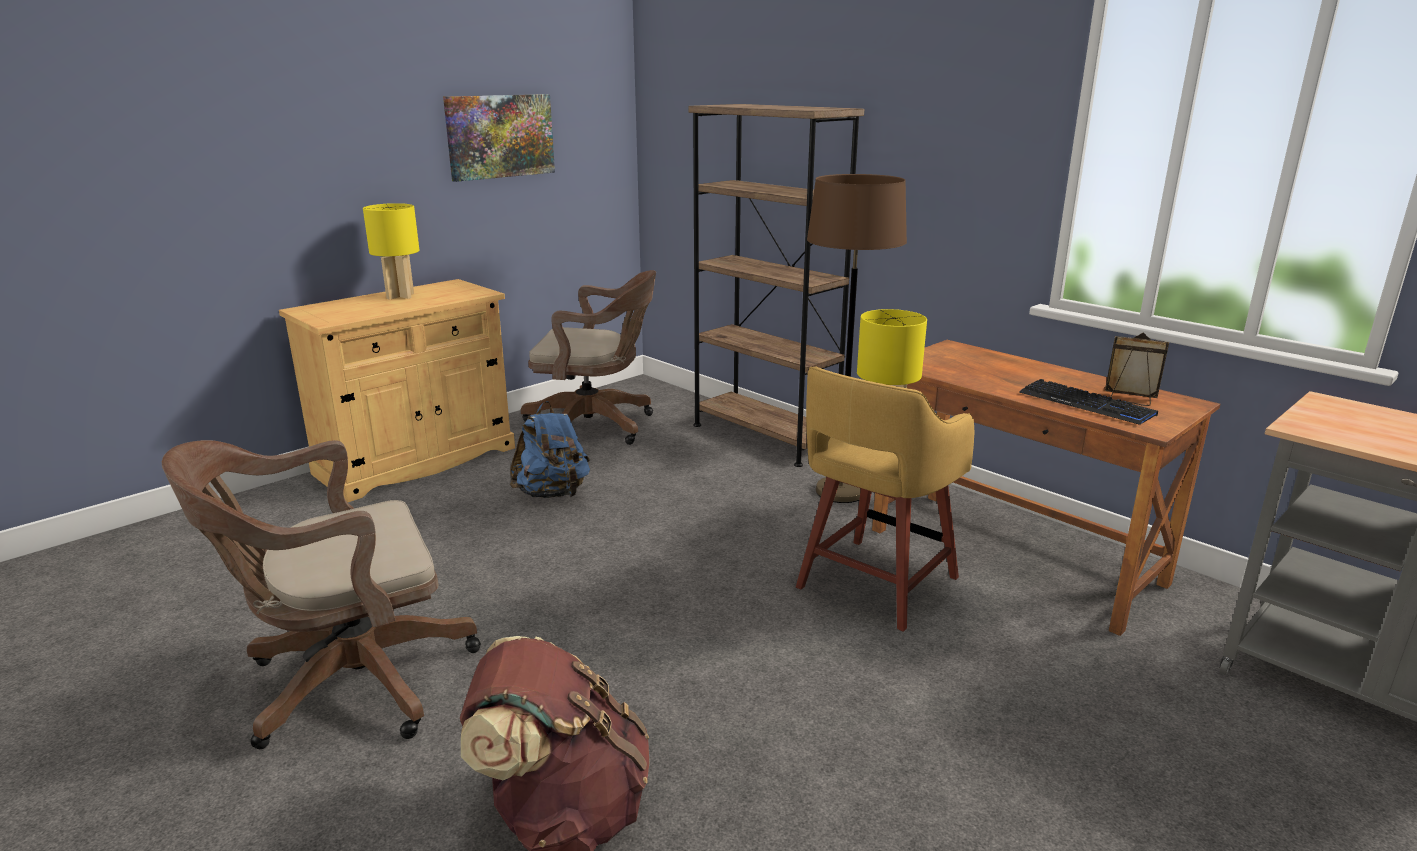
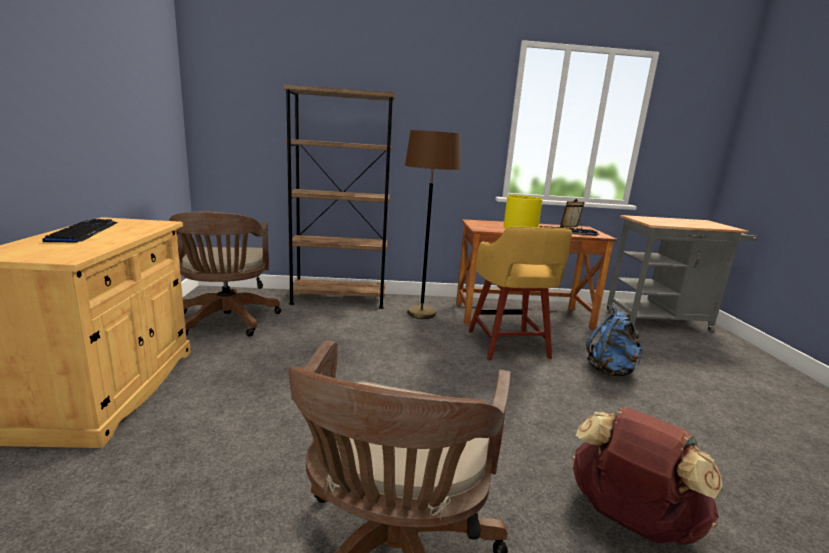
camera: 50 degrees left, 5 degrees down
yellow table lamp [363,203,419,300] -> keyboard [42,219,118,242]
picture [443,94,555,182] -> none
blue backpack [510,401,590,498] -> blue backpack moved to [586,306,642,377]
brown office chair [521,270,656,445] -> brown office chair turned 120 degrees clockwise [169,212,281,337]

